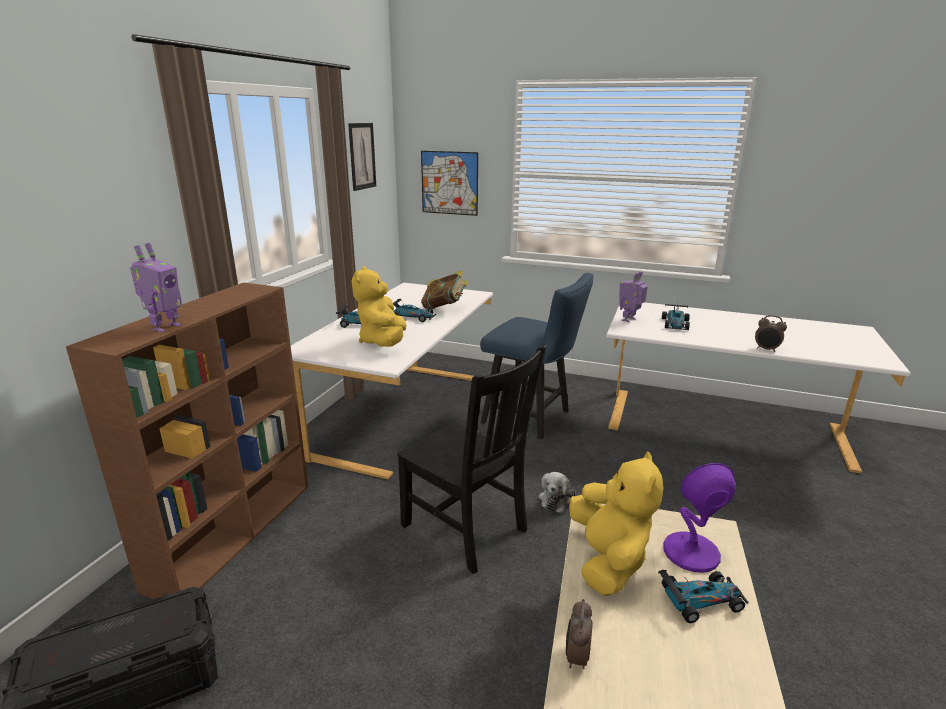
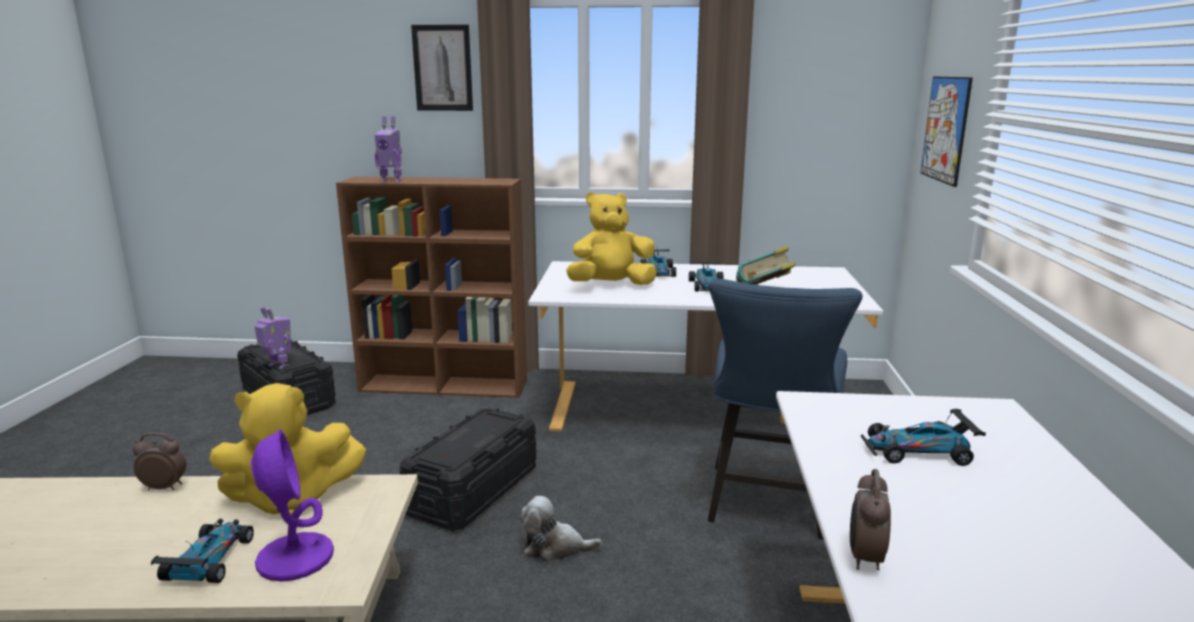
camera: 75 degrees right, 5 degrees down
picture [348,123,376,191] -> picture moved to [411,24,473,111]
black chair [397,345,547,574] -> black storage box [399,408,536,531]
toy robot [619,271,648,322] -> toy robot moved to [254,307,291,369]
toy car [658,570,748,623] -> toy car turned 150 degrees counterclockwise [151,519,254,583]

